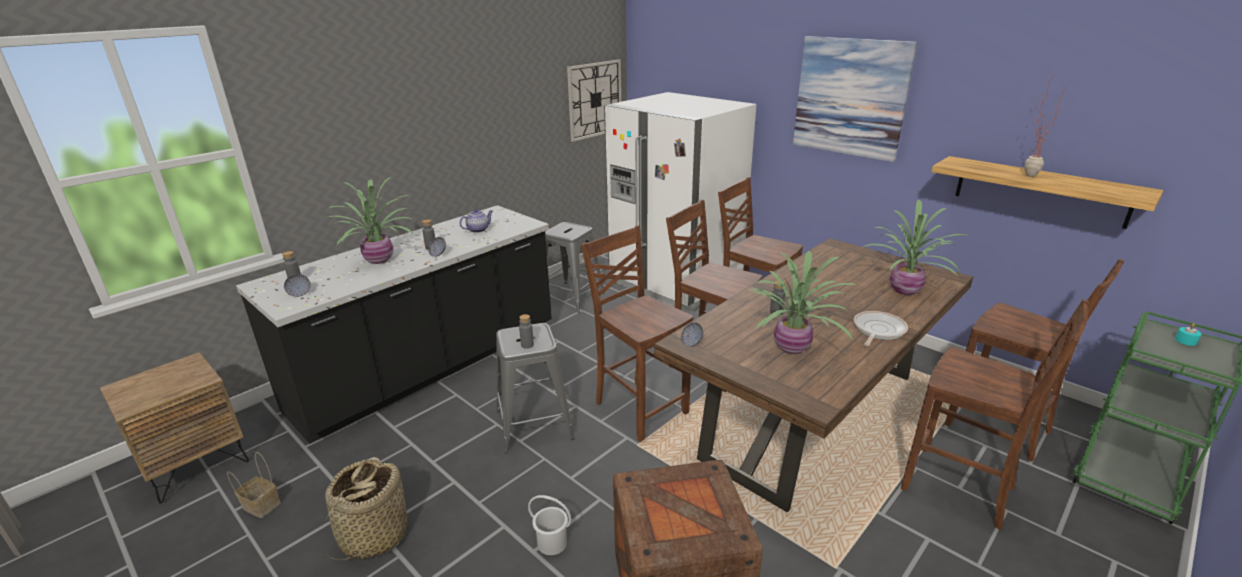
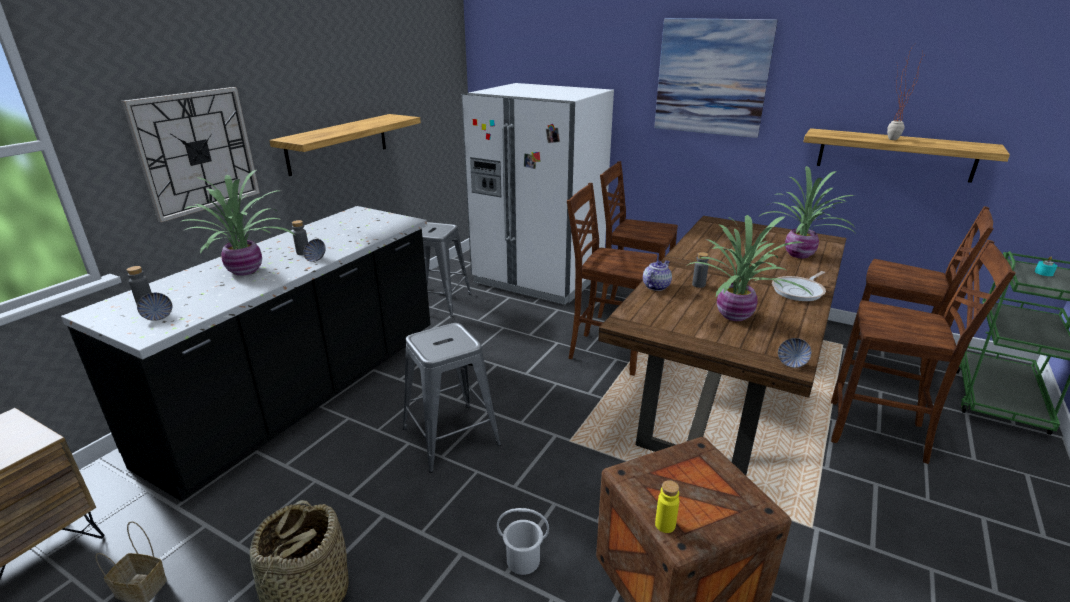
camera: 15 degrees left, 0 degrees up
teapot [459,209,493,233] -> teapot moved to [643,260,672,291]
grey bottle [519,314,534,349] -> none
wall clock [567,60,621,142] -> wall clock moved to [122,87,260,222]
brown chair [581,226,694,442] -> none
bowl [681,322,703,347] -> bowl moved to [778,338,812,368]
frying pan [854,311,908,346] -> frying pan turned 150 degrees counterclockwise [772,271,826,301]
none -> shelf [269,114,421,176]
none -> yellow bottle [655,480,679,533]

